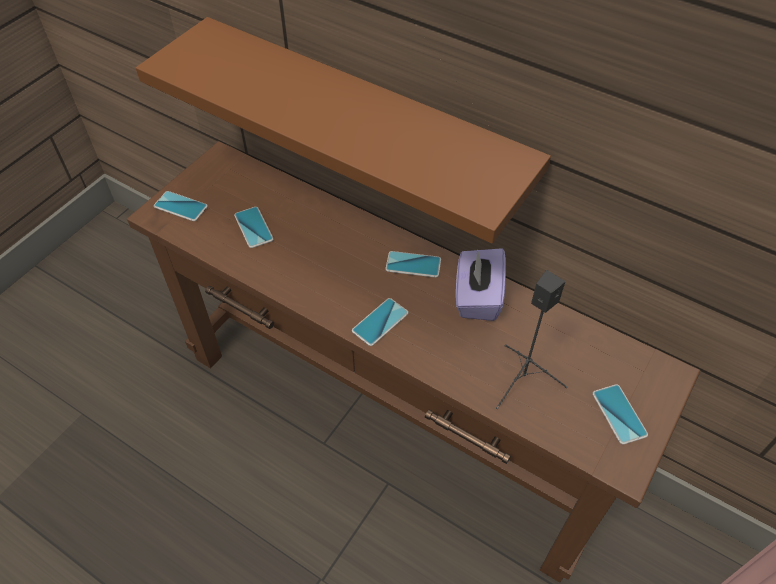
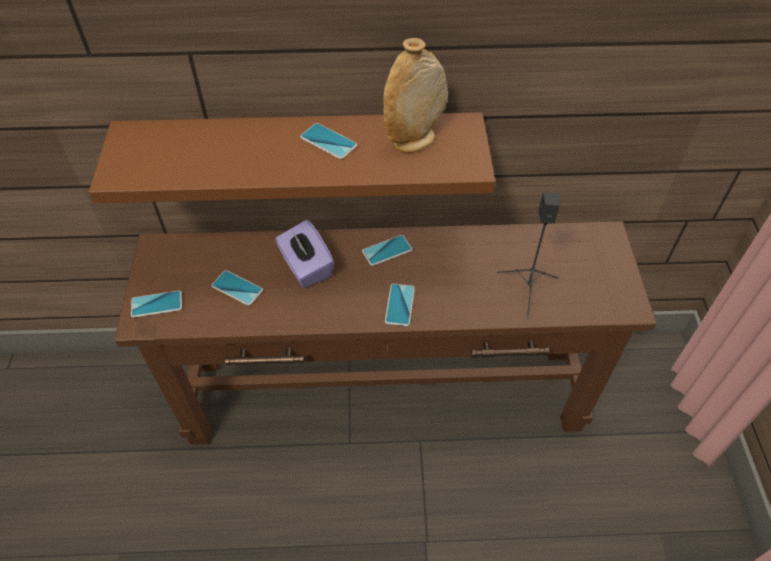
camera: 35 degrees left, 0 degrees up
purple tissue box [456,248,506,321] -> purple tissue box moved to [275,220,334,288]
phone [592,384,648,445] -> phone moved to [300,123,357,159]
none -> beige vase [383,38,448,153]

